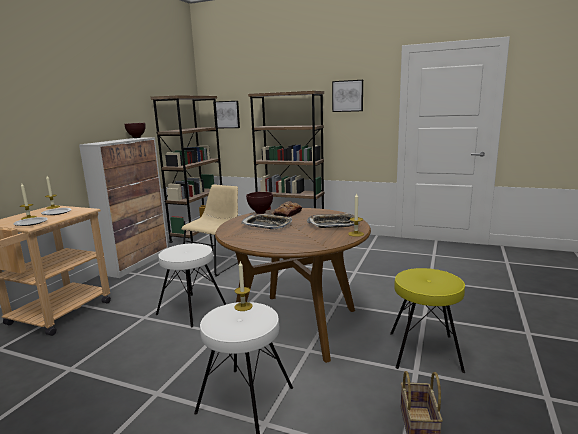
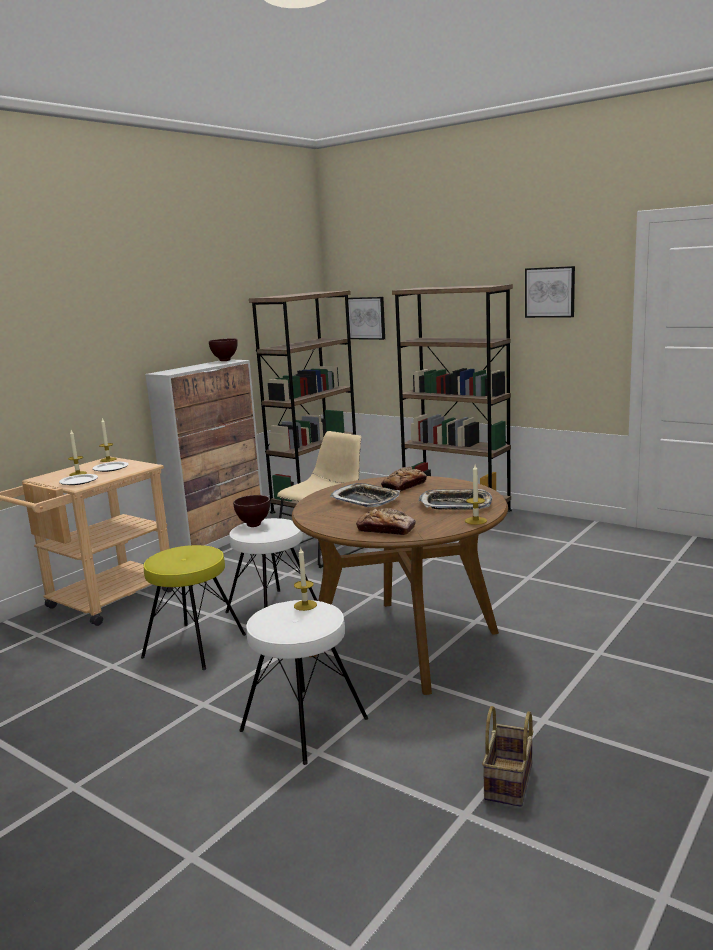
camera: 15 degrees right, 0 degrees up
brown bowl [246,192,273,214] -> brown bowl moved to [233,495,270,527]
yellow stool [390,268,465,373] -> yellow stool moved to [141,545,246,670]
none -> bread [356,508,416,535]

